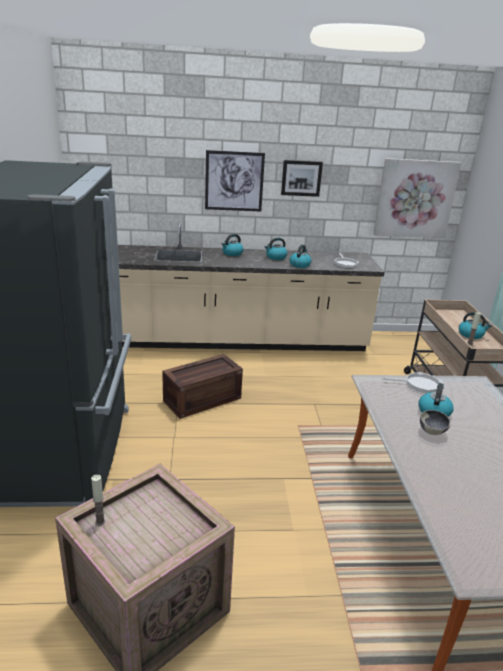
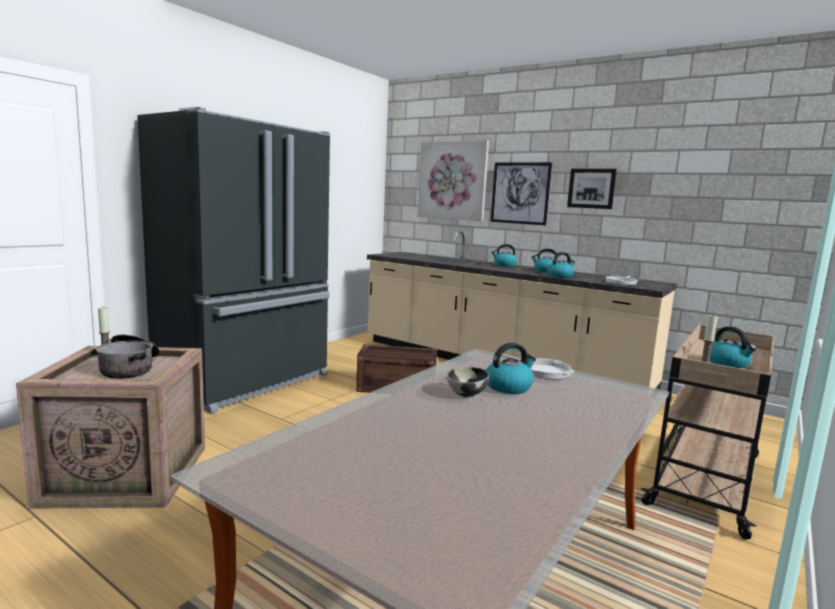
camera: 40 degrees right, 15 degrees down
picture [373,158,462,238] -> picture moved to [418,140,489,221]
none -> cooking pot [96,335,160,379]

